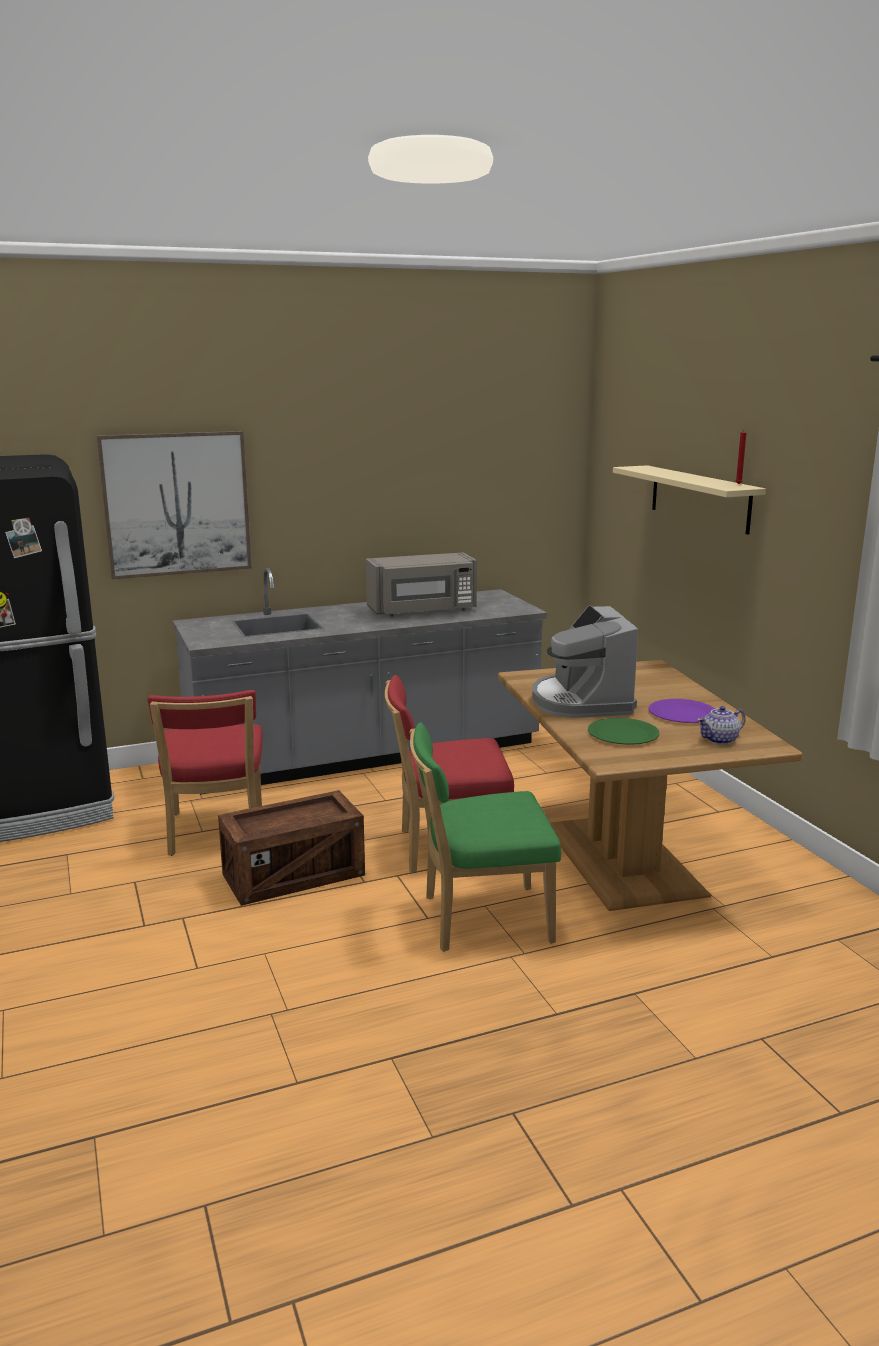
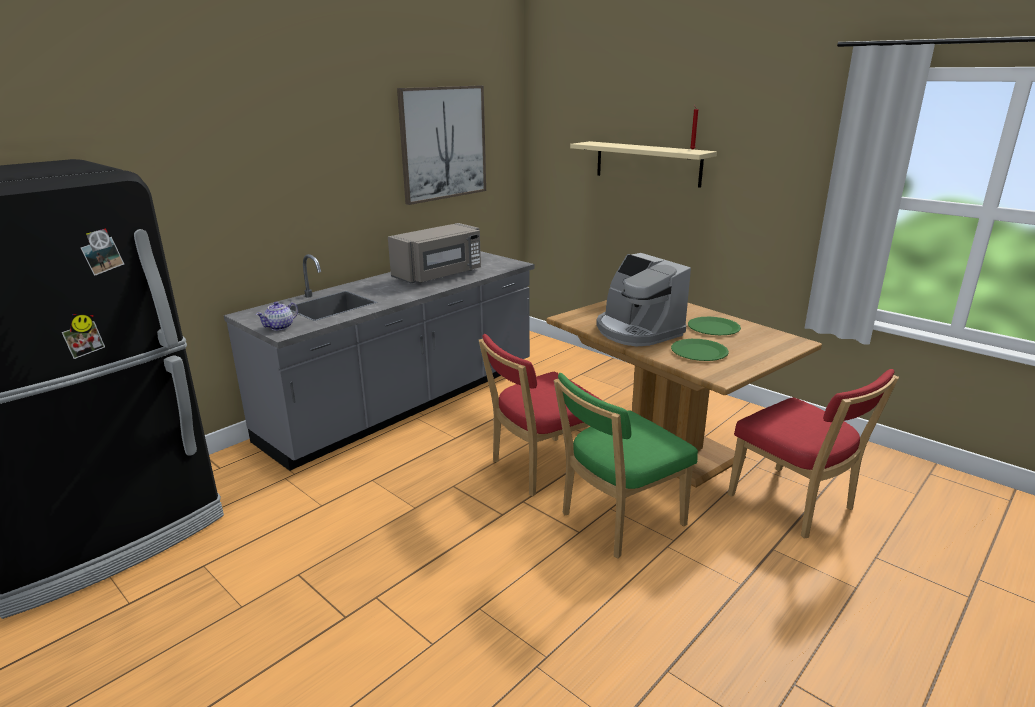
camera: 25 degrees left, 5 degrees up
picture [97,431,251,579] -> picture moved to [397,86,486,205]
red chair [148,690,263,856] -> red chair moved to [728,369,899,539]
crate [218,790,365,906] -> none
purple plate [649,699,715,723] -> green plate [688,317,741,335]
teapot [697,706,745,745] -> teapot moved to [256,302,298,331]

